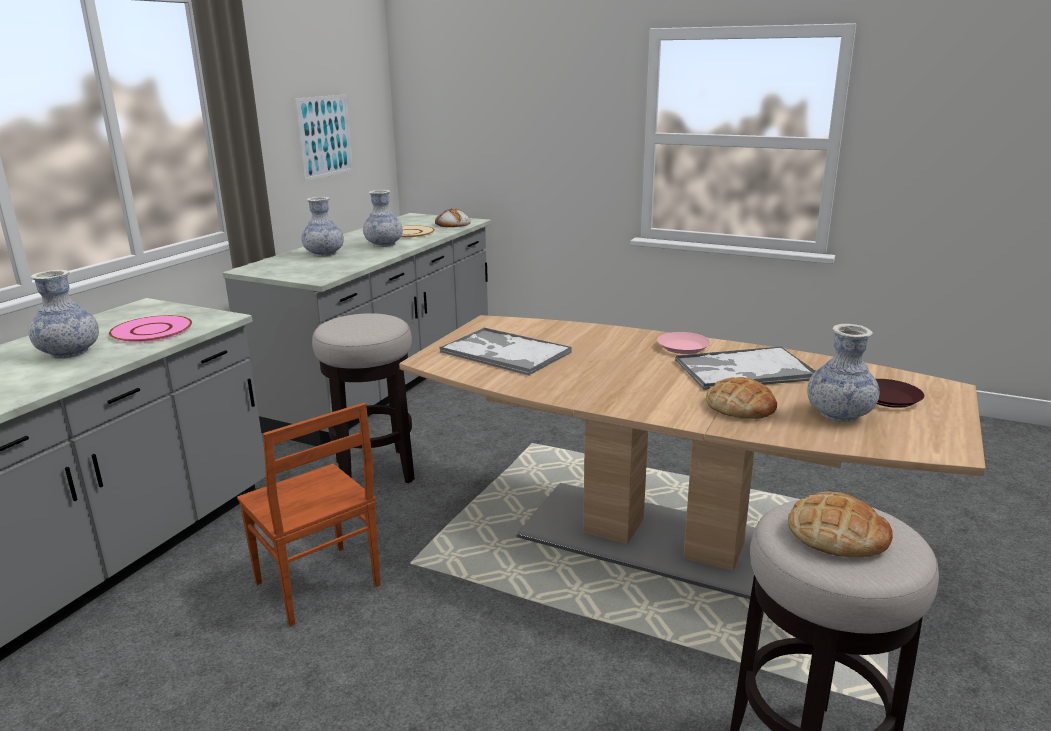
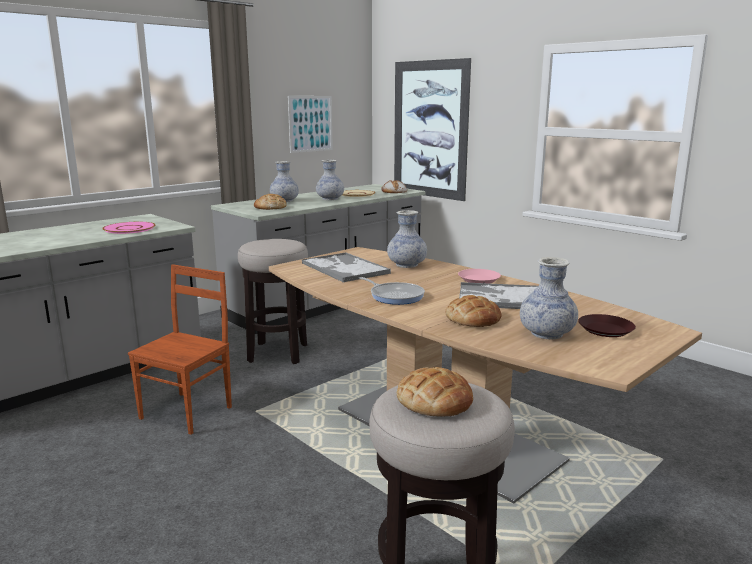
camera: 20 degrees right, 5 degrees down
vase [28,270,99,359] -> vase moved to [387,210,427,268]
brown chair [237,403,381,627] -> brown chair turned 135 degrees counterclockwise [128,264,232,435]
none -> bread [254,194,287,210]
none -> frying pan [359,277,425,305]
none -> picture [394,58,471,201]

